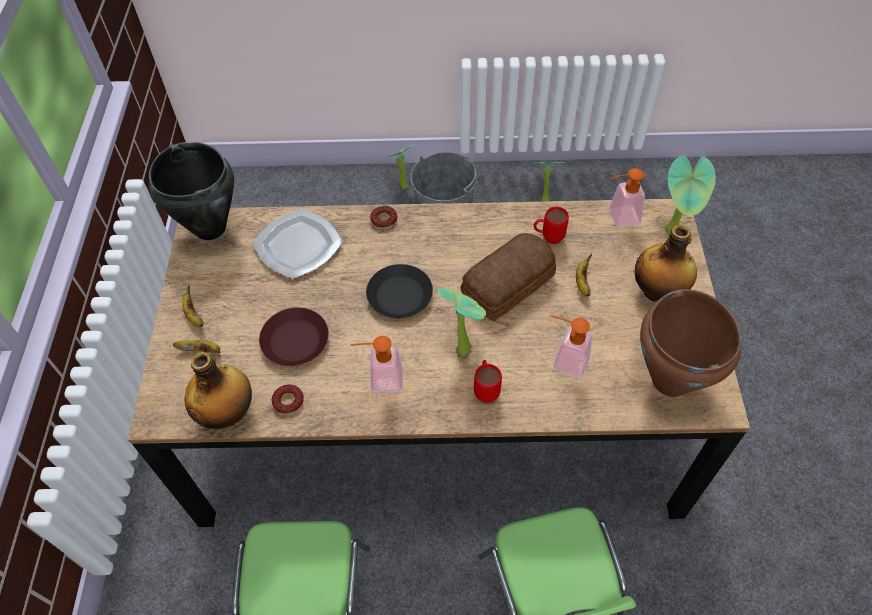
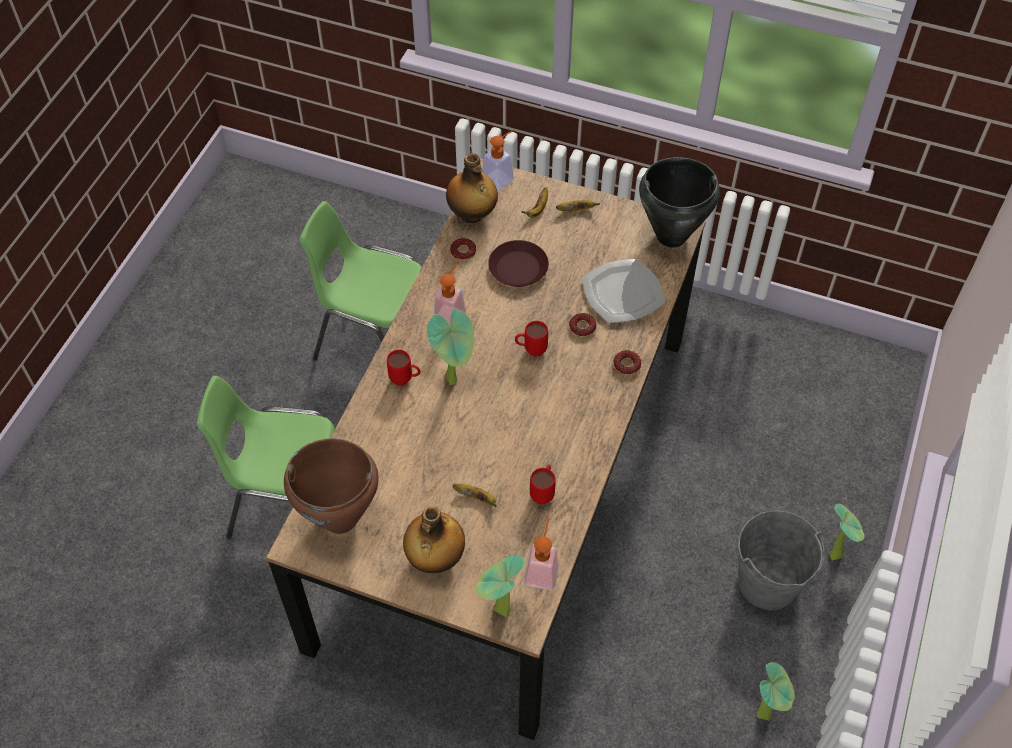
camera: 110 degrees right, 0 degrees up
black plate [366,264,433,318] -> red mug [515,321,548,357]
bread [461,233,556,321] -> none
soap dispenser [550,315,592,378] -> soap dispenser moved to [482,129,515,191]
none -> donut [569,313,596,337]

